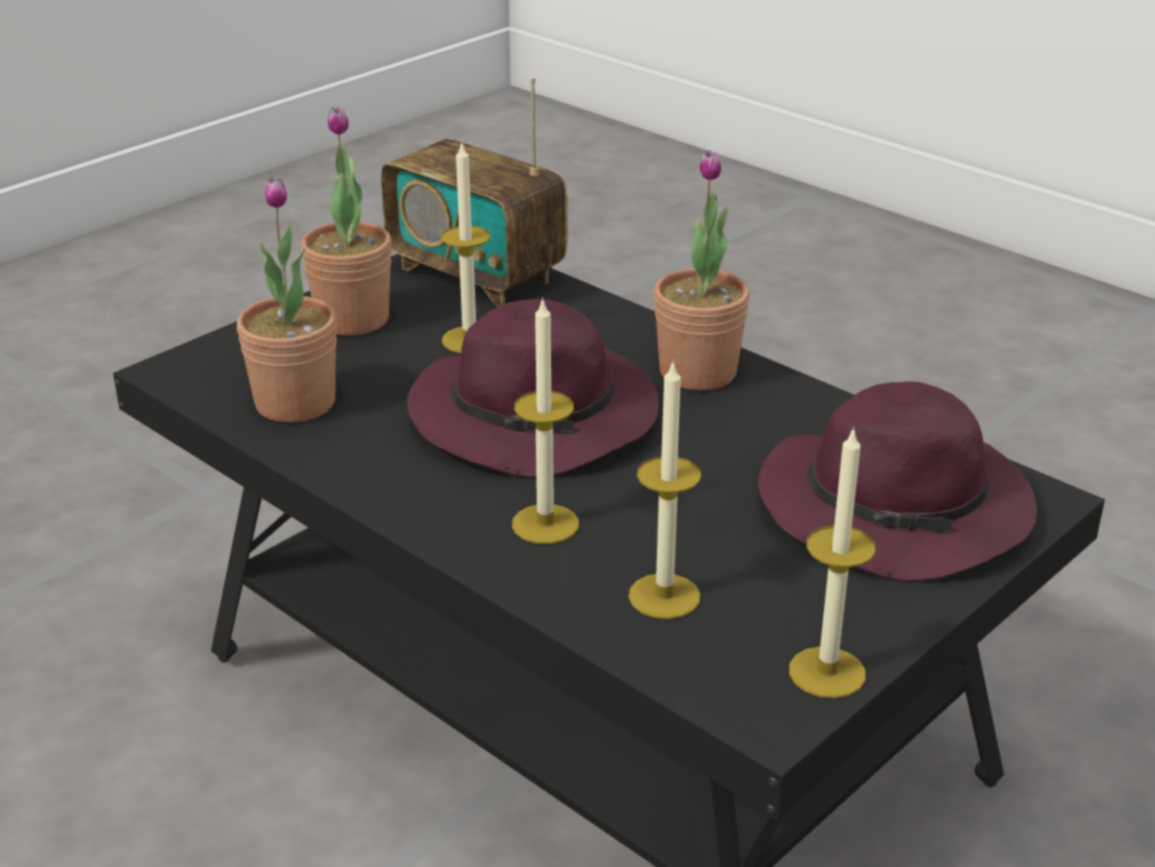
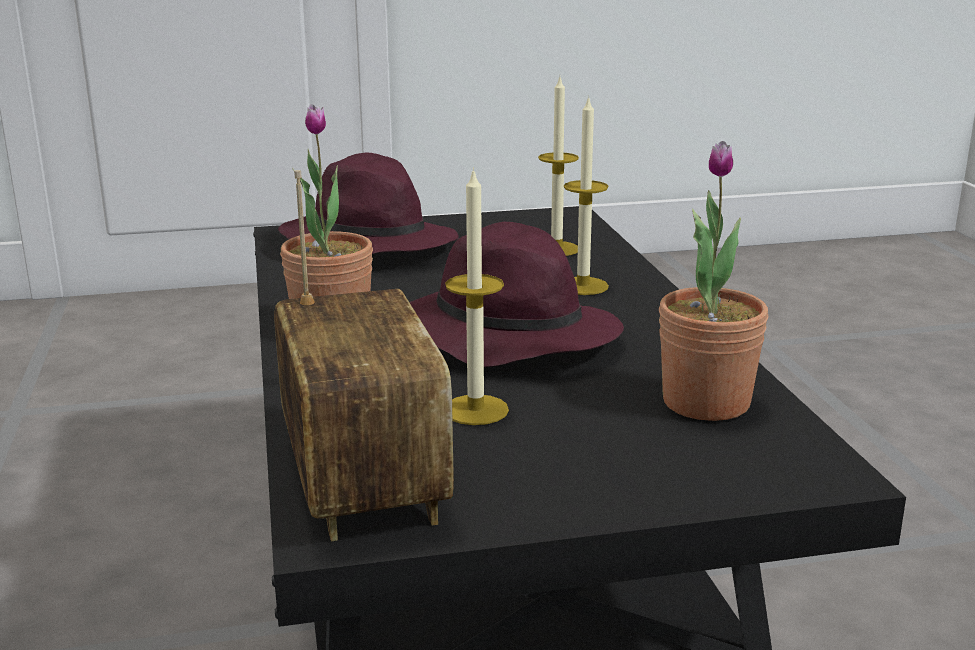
camera: 145 degrees left, 10 degrees down
potted plant [301,107,392,336] -> none
candle [789,427,875,698] -> none

